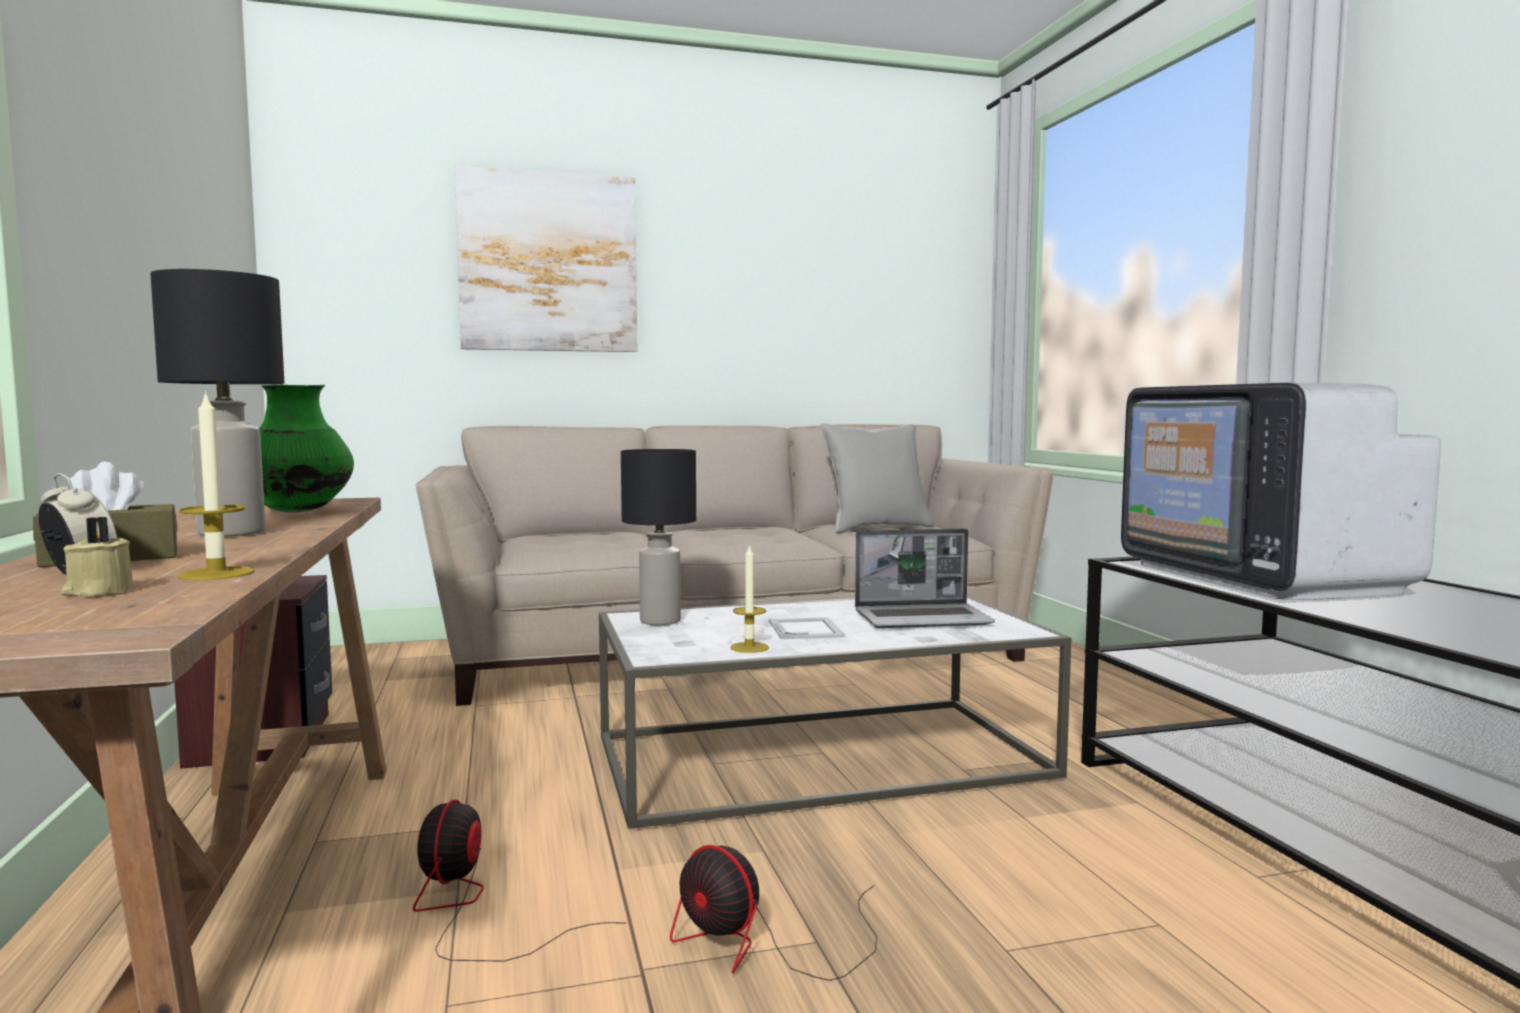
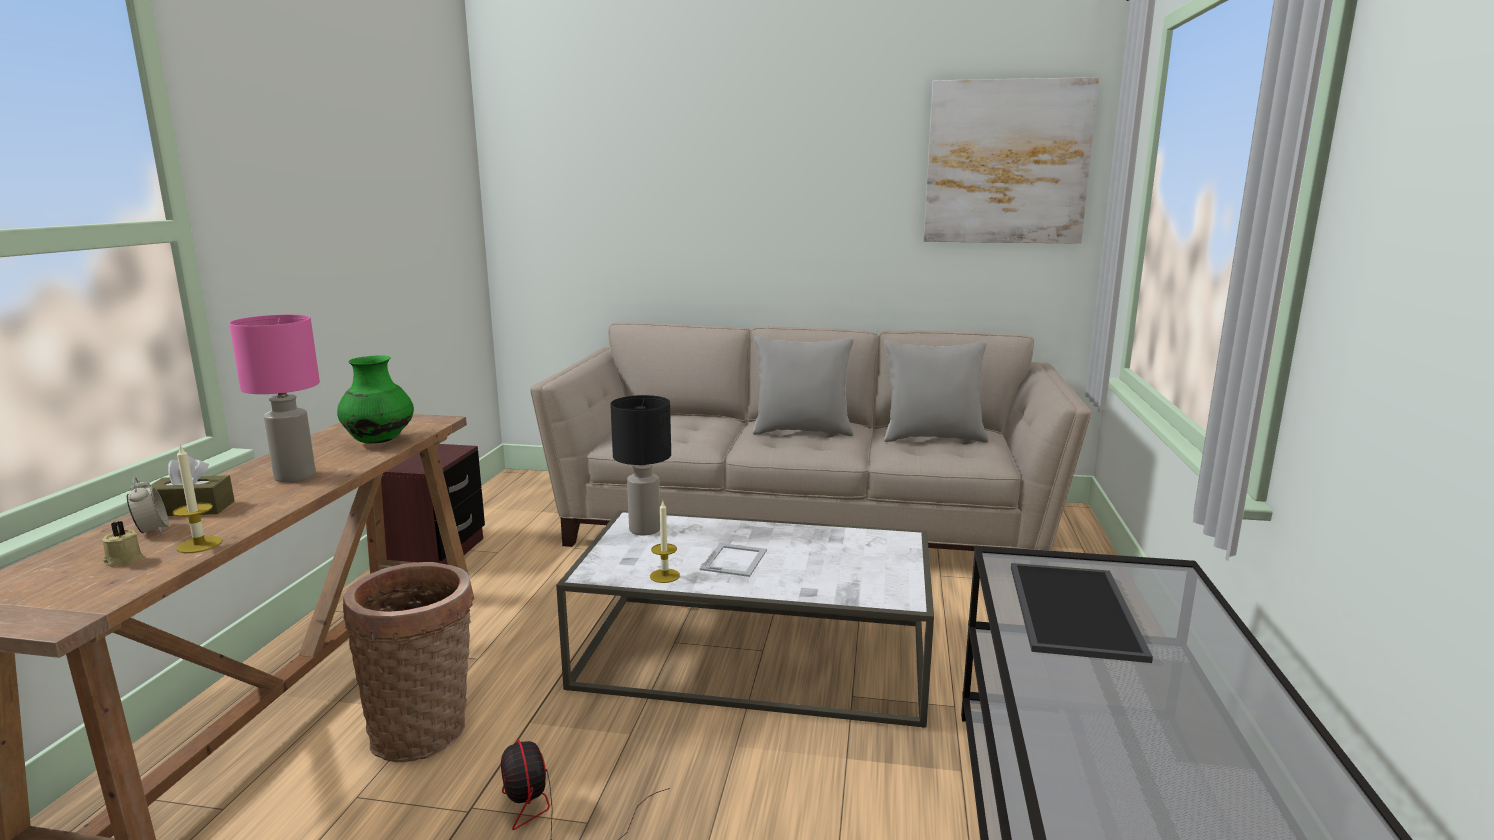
camera: 25 degrees right, 10 degrees up
black table lamp [151,269,284,537] -> pink table lamp [229,314,320,483]
fan [413,800,627,962] -> basket [343,562,473,762]
picture [455,166,637,352] -> picture moved to [924,77,1099,244]
laptop [855,529,995,628] -> none
television [1121,383,1441,600] -> tray [1011,563,1153,663]
none -> grey pillow [752,336,854,436]

